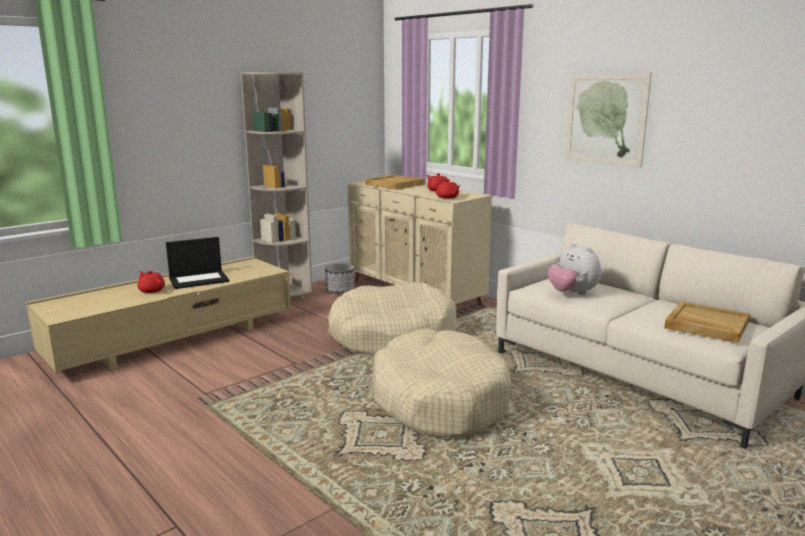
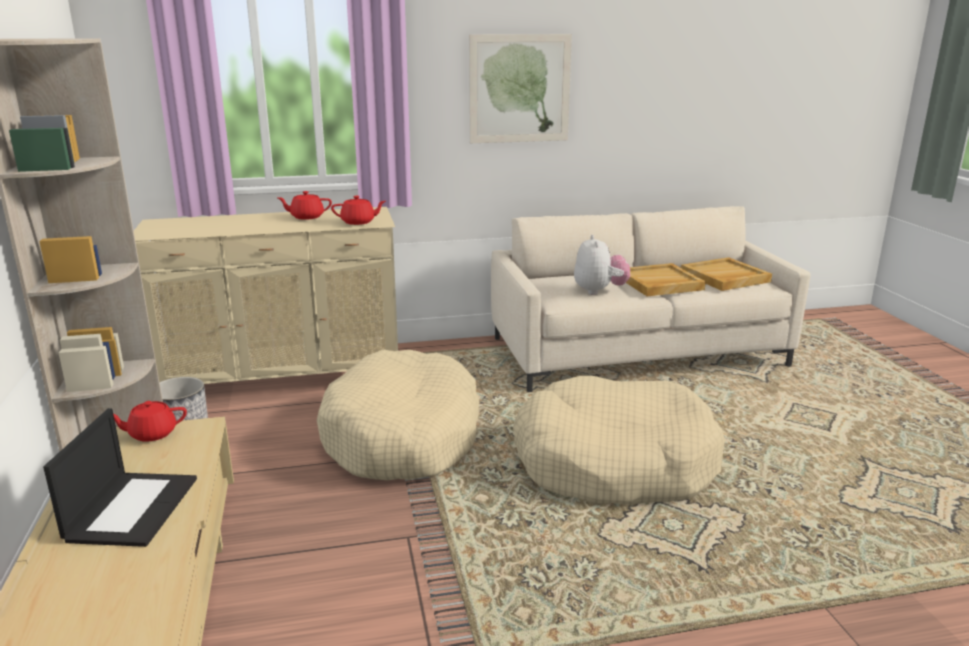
camera: 60 degrees left, 5 degrees up
red teapot [137,271,165,293] -> red teapot moved to [113,401,187,442]
beige tray [365,175,425,190] -> beige tray moved to [626,263,706,296]
plush toy [548,243,601,295] -> plush toy turned 90 degrees counterclockwise [574,235,630,295]

